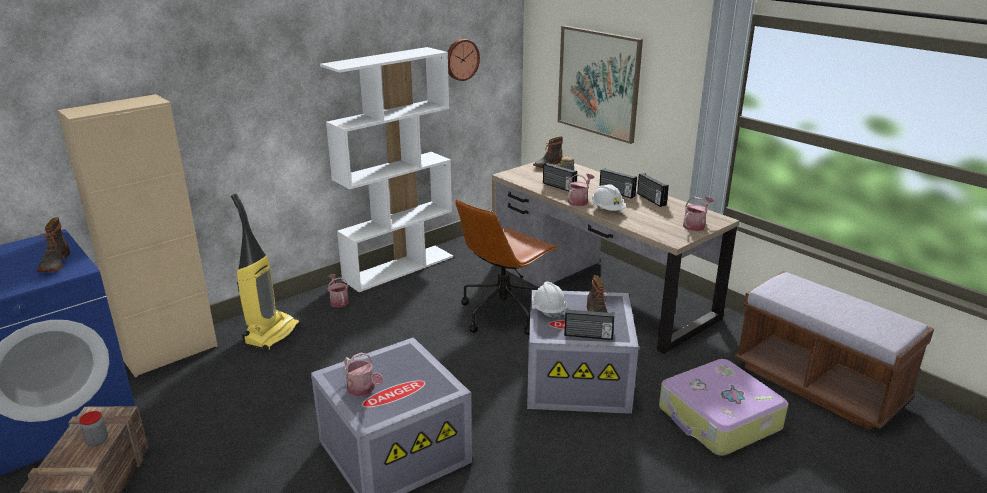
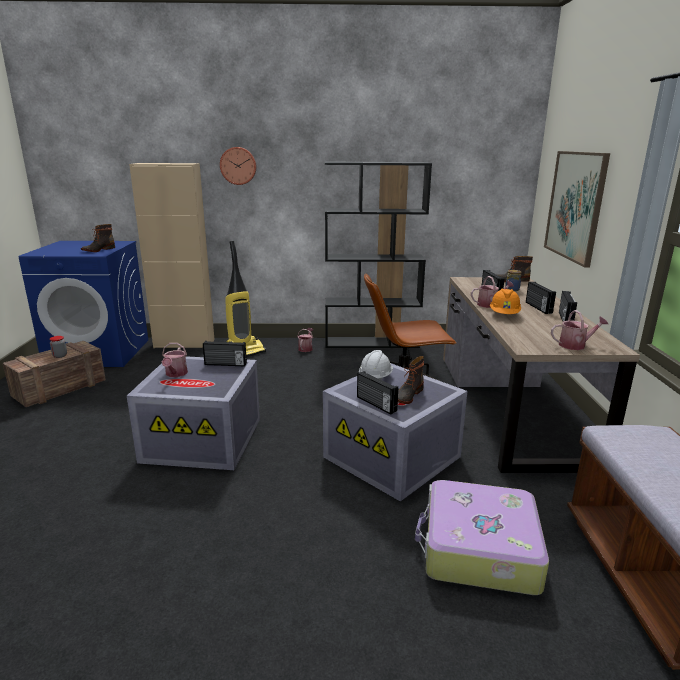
camera: 40 degrees right, 5 degrees down
white bookcase [320,47,453,292] -> black bookcase [325,161,432,348]
wall clock [447,39,480,81] -> wall clock moved to [220,147,256,185]
white hard hat [592,184,626,211] -> orange hard hat [490,288,521,314]
none -> radio [203,341,247,366]

